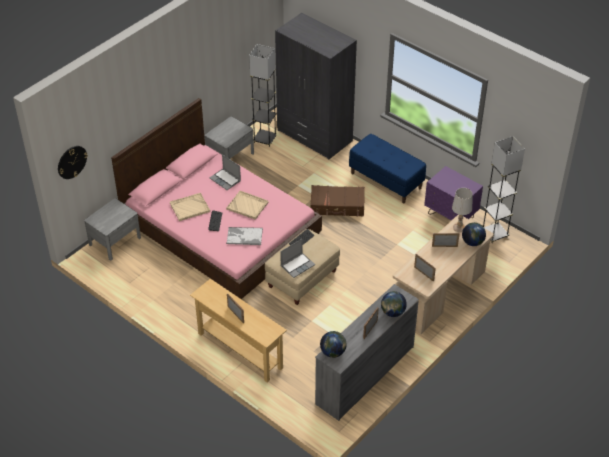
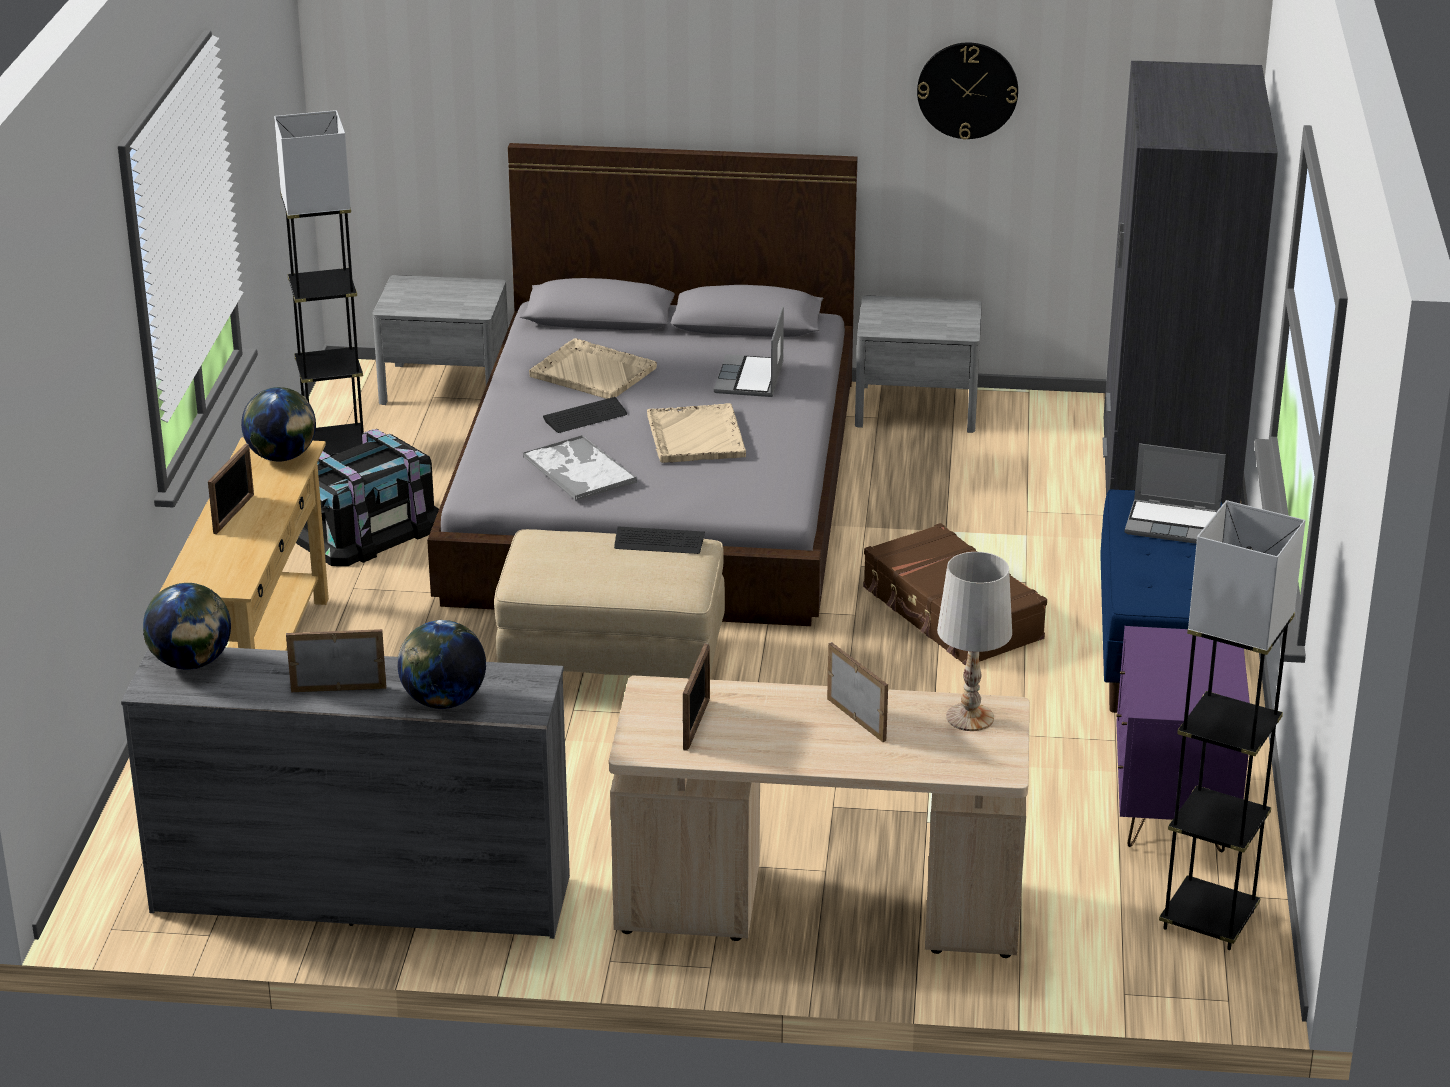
camera: 55 degrees right, 15 degrees down
wall clock [58,146,88,179] -> wall clock moved to [917,42,1018,140]
pink bed [111,98,322,299] -> grey bed [427,143,858,626]
grey floor lamp [249,44,277,147] -> grey floor lamp moved to [274,110,364,456]
laptop [280,239,315,278] -> laptop moved to [1125,443,1226,544]
globe [462,222,486,246] -> globe moved to [241,387,316,461]
none -> black storage box [296,429,439,566]

